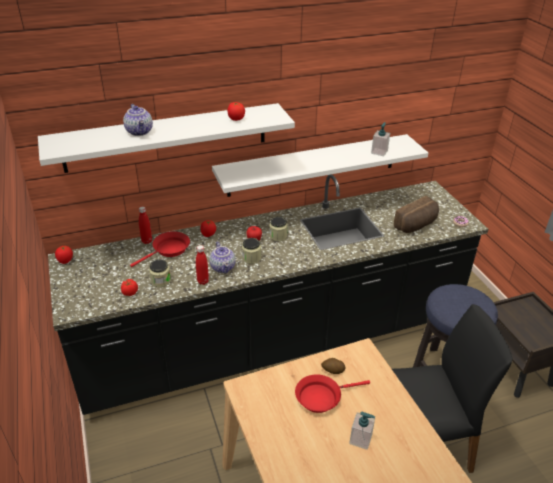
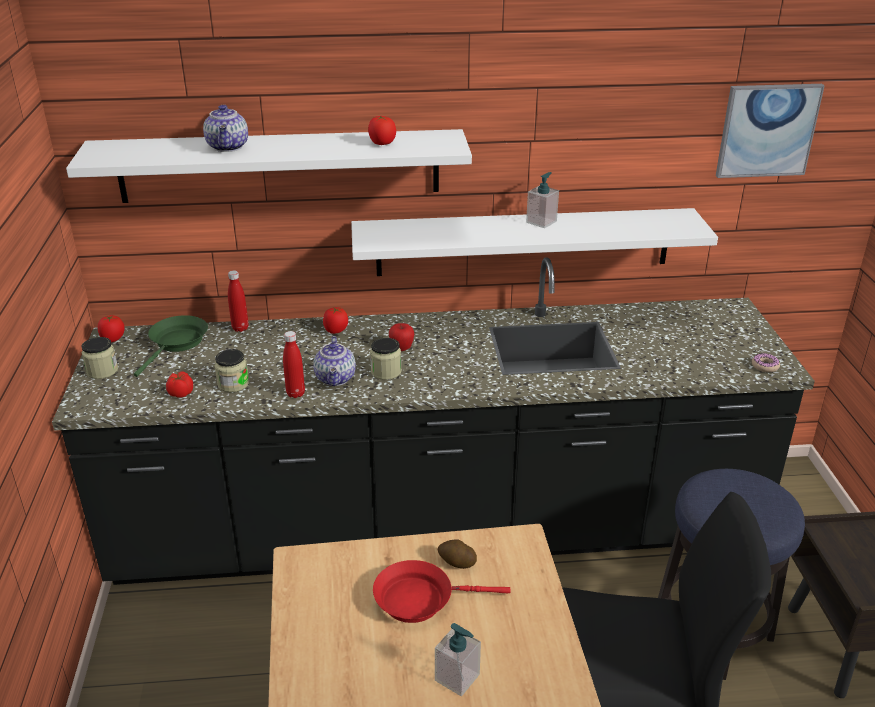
camera: 15 degrees right, 5 degrees down
red frying pan [130,231,190,267] -> none
jar [269,217,288,241] -> jar moved to [81,337,118,379]
soap dispenser [371,122,390,156] -> soap dispenser moved to [526,172,559,228]
bread [394,196,439,233] -> none
none -> green frying pan [134,315,208,377]
none -> picture [716,84,825,178]

